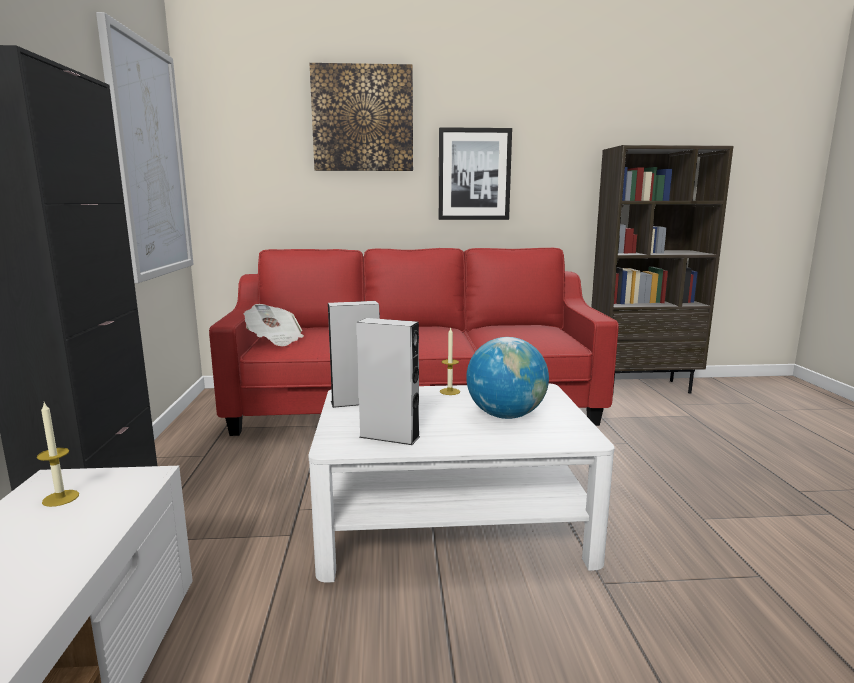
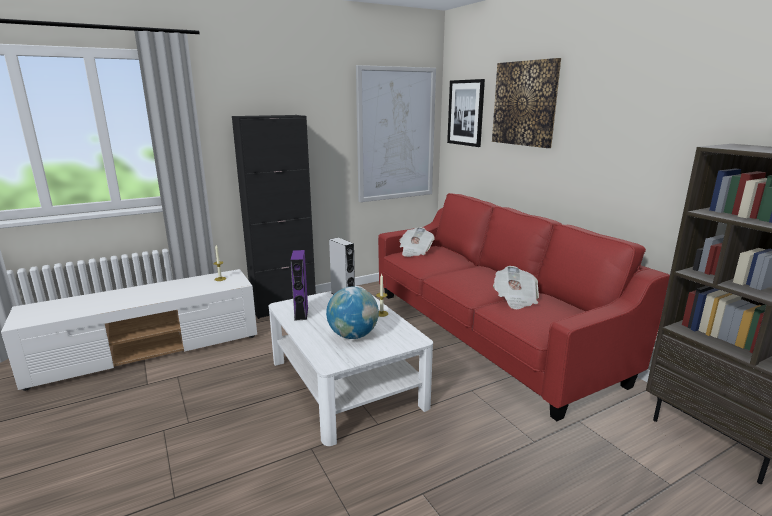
camera: 65 degrees right, 5 degrees up
grey speaker [357,318,420,445] -> purple speaker [290,250,308,321]
picture [439,127,512,220] -> picture moved to [447,79,485,147]
none -> newspaper [493,266,539,309]

